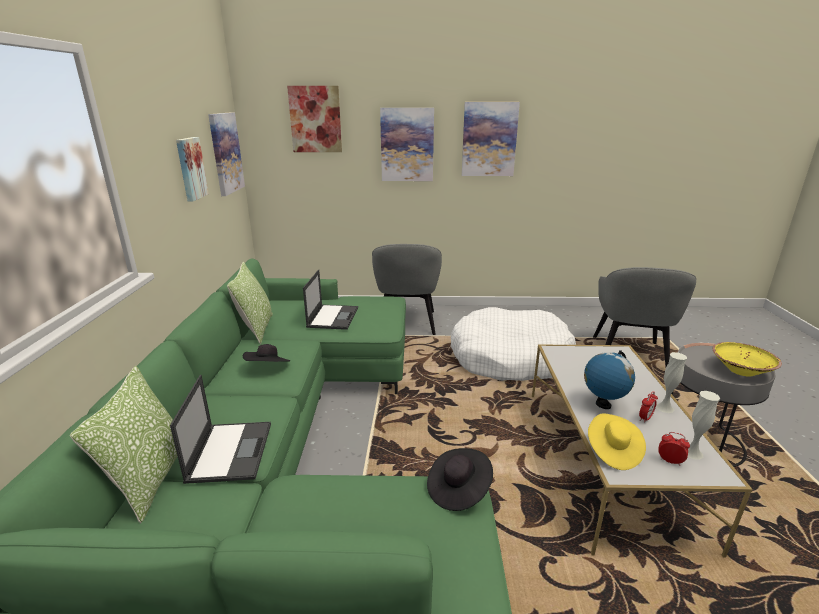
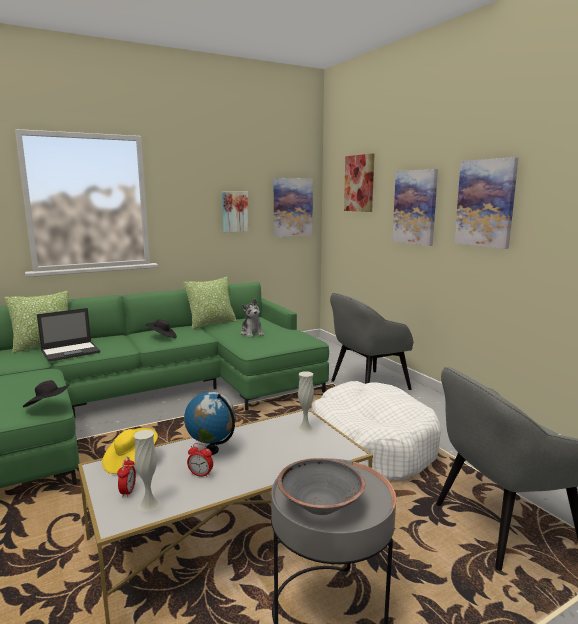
camera: 60 degrees right, 10 degrees down
laptop [303,270,358,330] -> plush toy [241,299,264,338]
white vase [656,352,687,413] -> white vase moved to [297,371,314,433]
yellow bowl [713,342,782,377] -> grey bowl [278,458,366,515]

